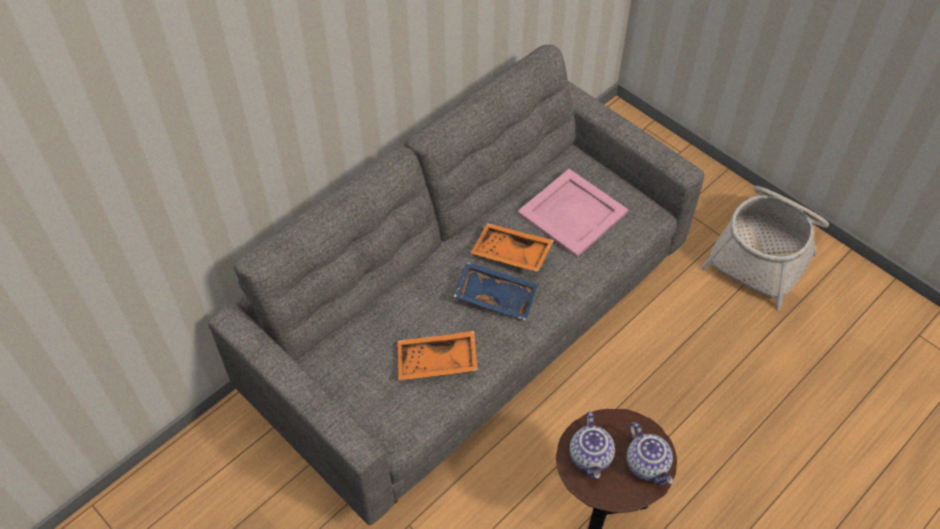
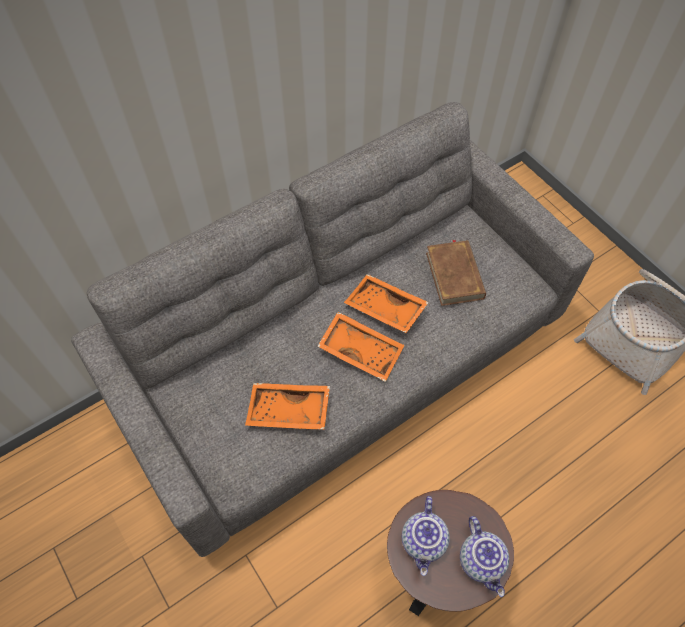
camera: 10 degrees right, 5 degrees up
blue tray [454,262,538,320] -> orange tray [318,312,405,382]
pink tray [517,169,629,257] -> brown book [426,239,486,306]

